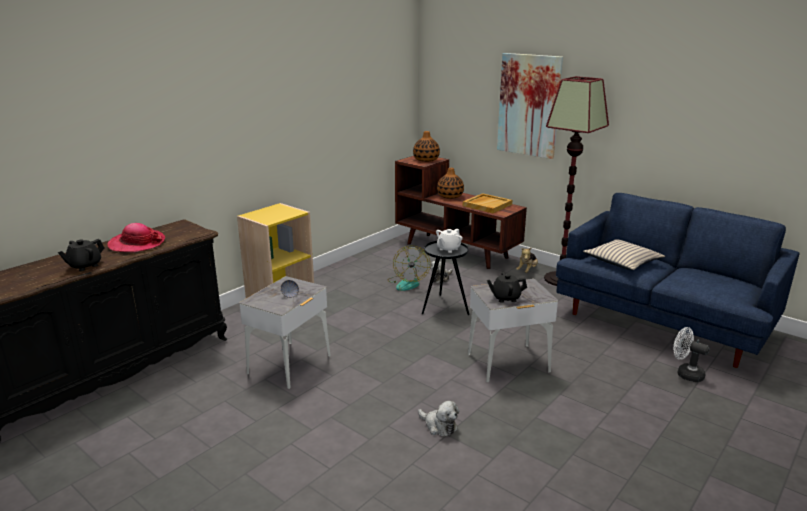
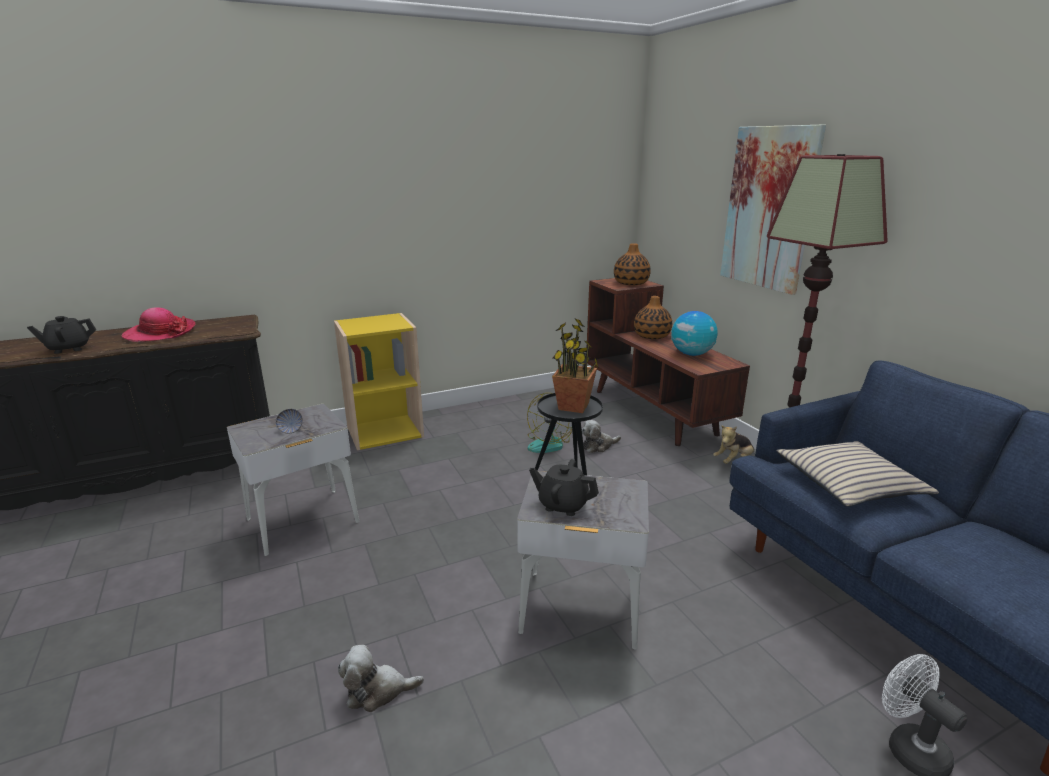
camera: 25 degrees right, 0 degrees up
plush toy [418,401,459,437] -> plush toy turned 105 degrees clockwise [338,645,424,712]
white teapot [436,229,462,253] -> potted plant [552,318,599,413]
beige tray [463,193,512,213] -> globe [671,311,718,356]

